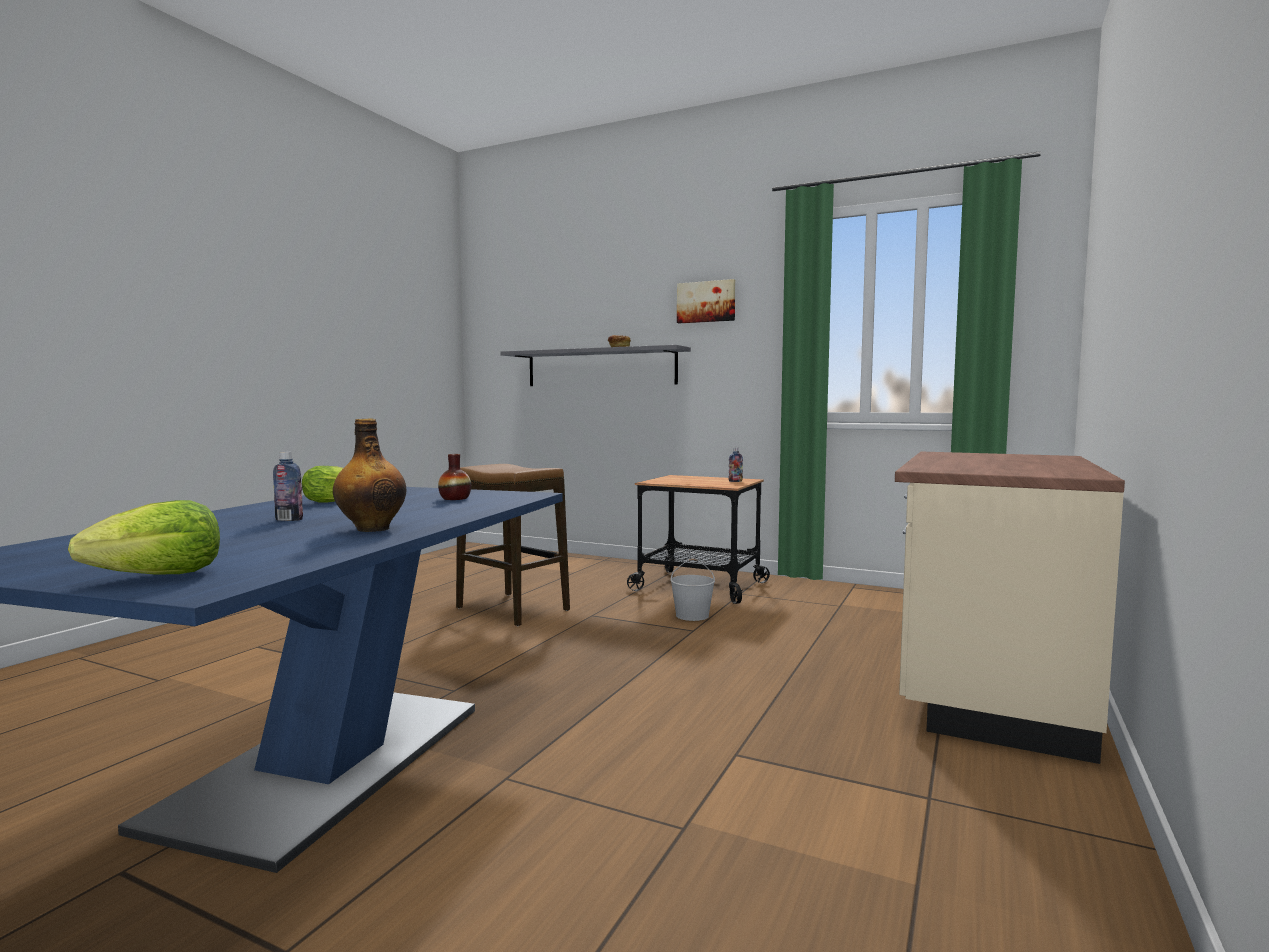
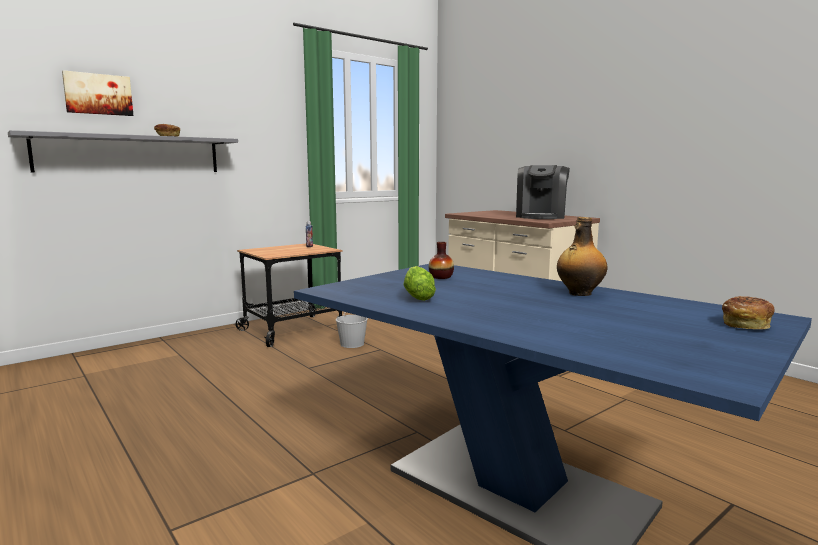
camera: 65 degrees left, 5 degrees up
lettuce [68,500,220,575] -> bread [722,296,774,329]
bottle [273,452,303,521] -> none
stool [456,464,570,626] -> none
picture [677,279,735,323] -> picture moved to [62,70,133,116]
none -> coffee machine [516,165,570,219]

